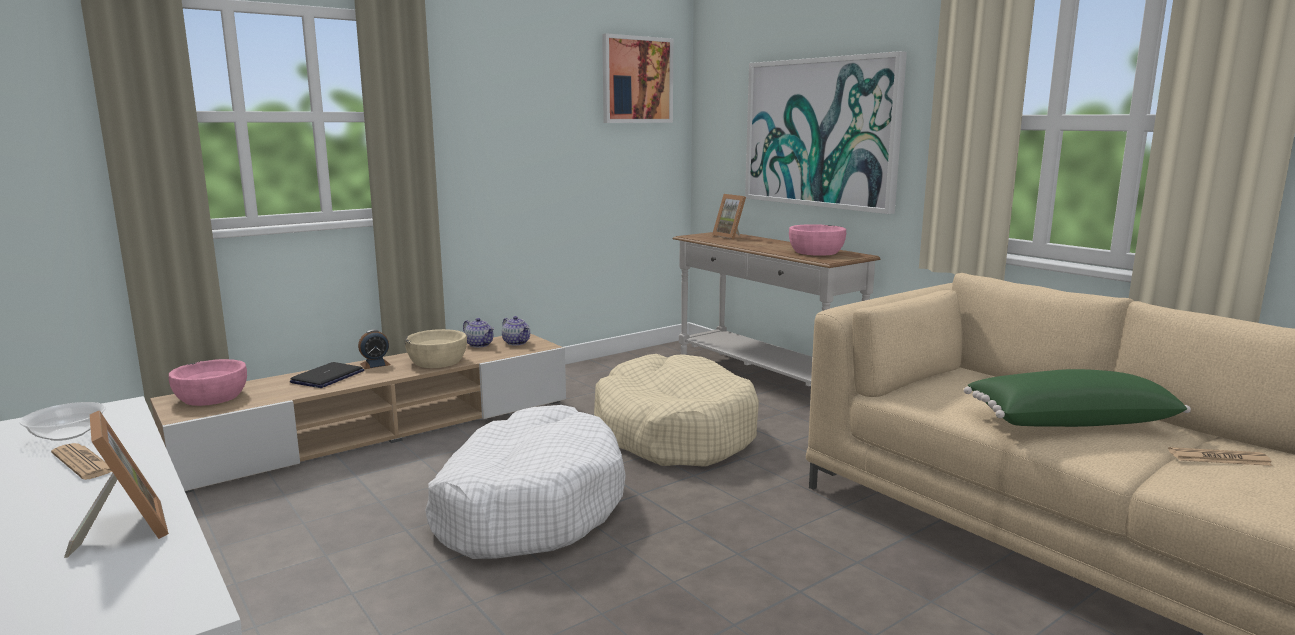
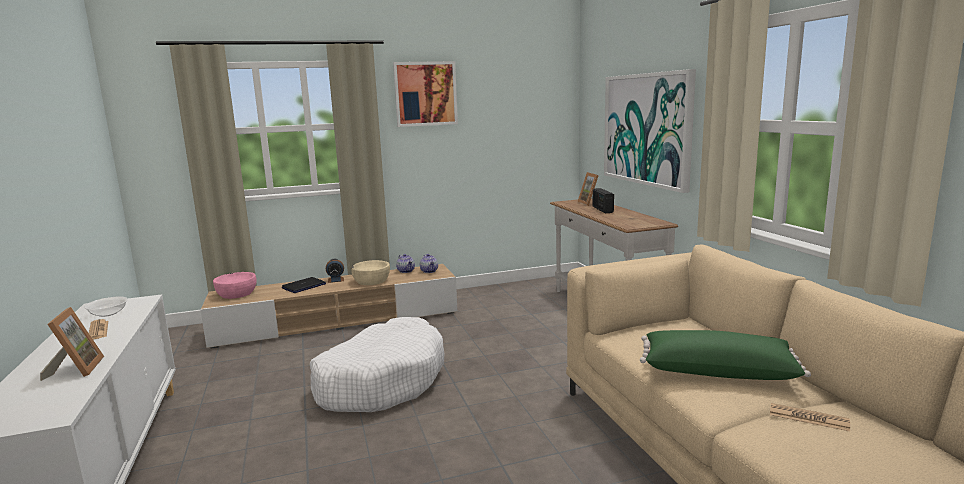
camera: 20 degrees right, 0 degrees up
beige dog bed [594,354,759,467] -> none
picture [602,33,673,123] -> picture moved to [393,61,458,127]
pink bowl [789,224,846,256] -> none
none -> radio [593,188,614,213]

